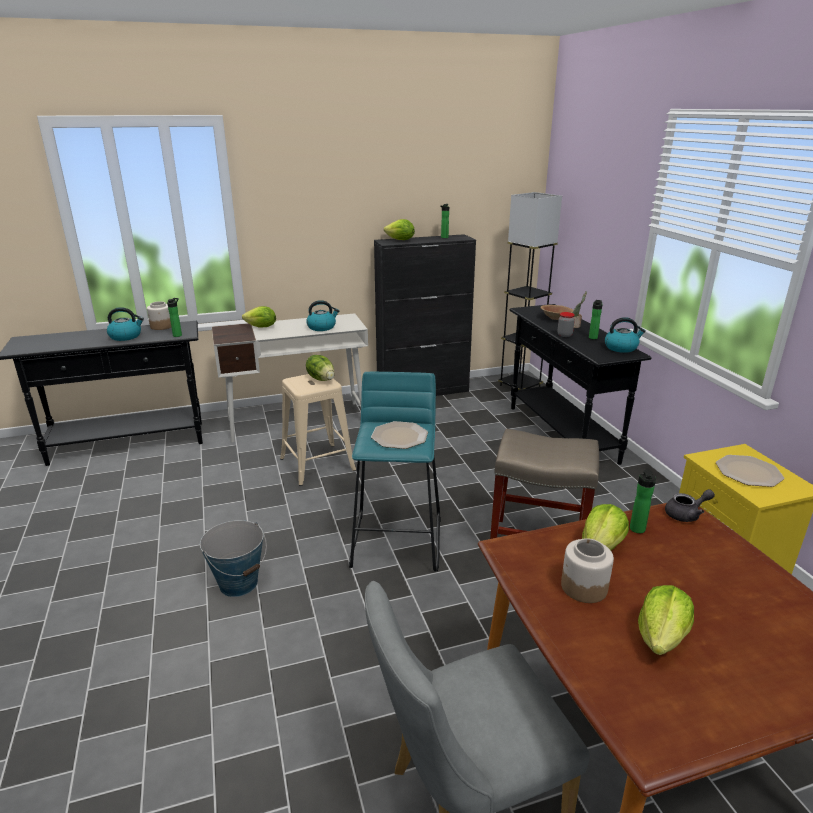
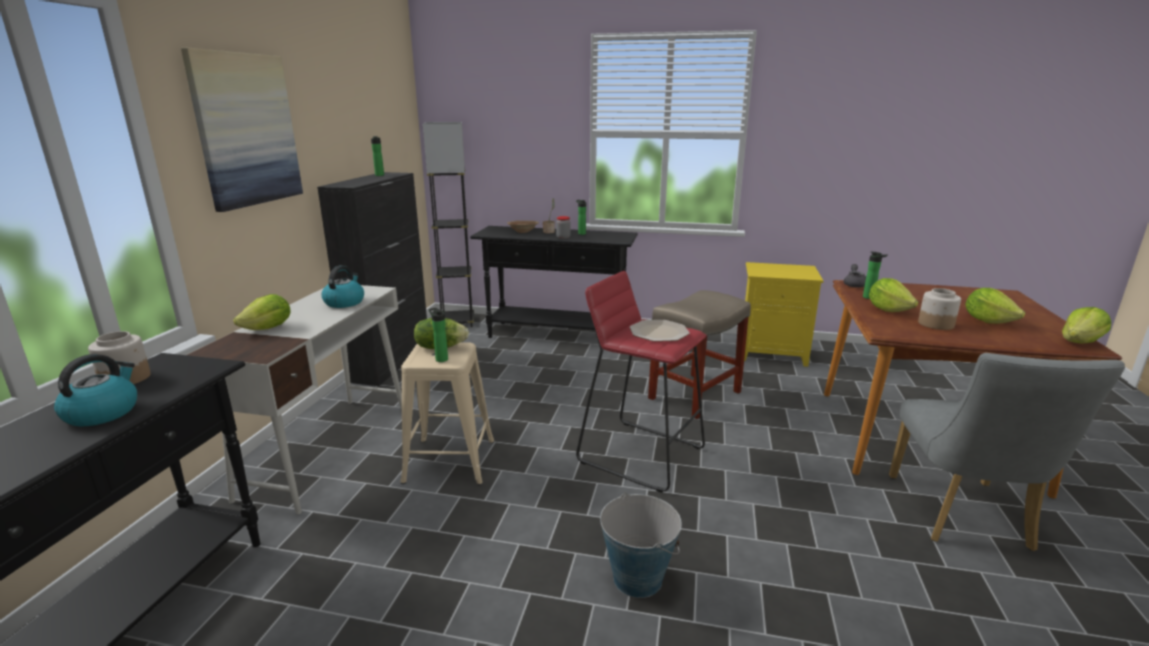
camera: 60 degrees left, 5 degrees down
bottle [167,298,182,337] -> bottle moved to [429,308,448,362]
turquoise stool [349,372,441,571] -> red stool [576,271,707,493]
lettuce [384,219,415,240] -> lettuce moved to [1062,307,1111,343]
kettle [605,317,646,353] -> none
plate [716,455,784,487] -> none
none -> picture [181,48,303,212]

